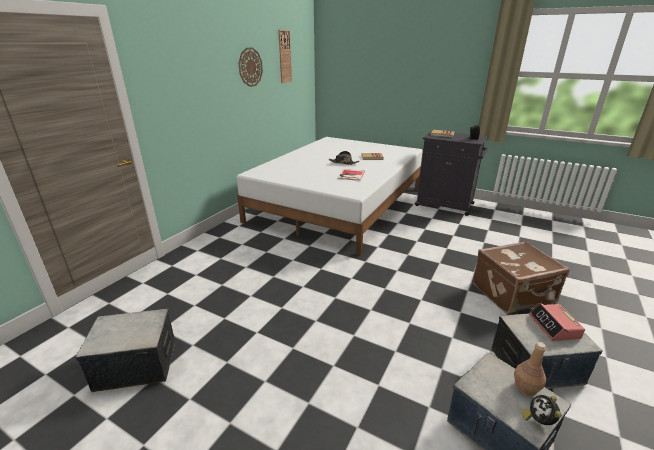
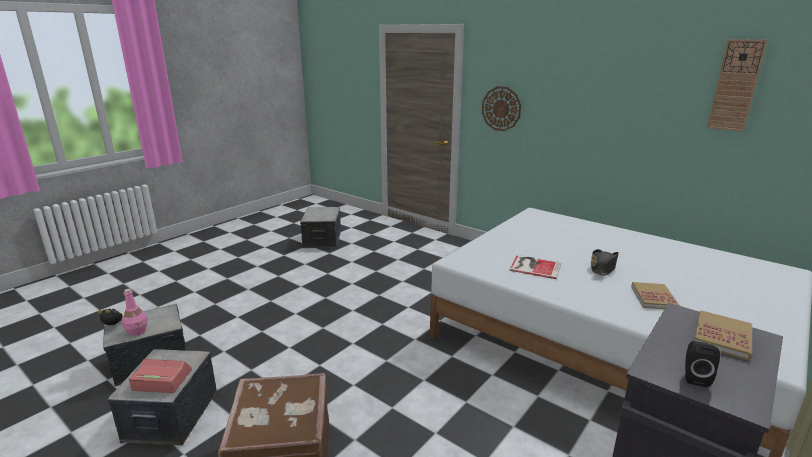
camera: 100 degrees right, 5 degrees down
wall clock [239,48,263,87] -> wall clock moved to [482,86,521,131]
brown bottle [514,342,546,396] -> pink bottle [122,289,148,336]

